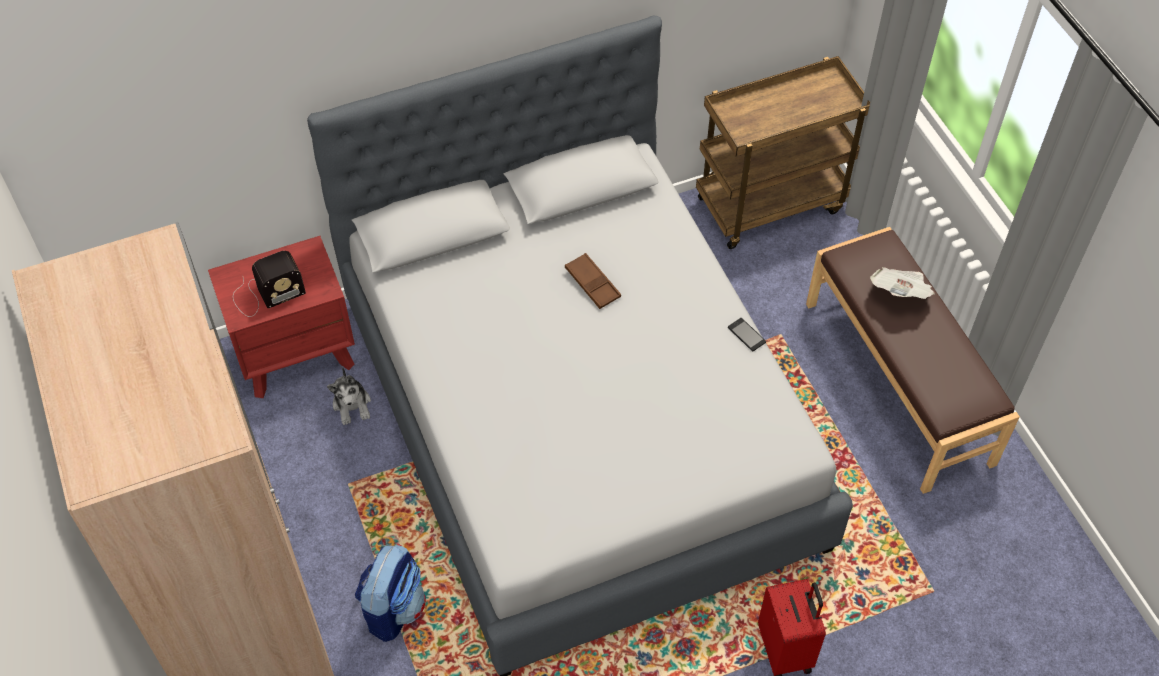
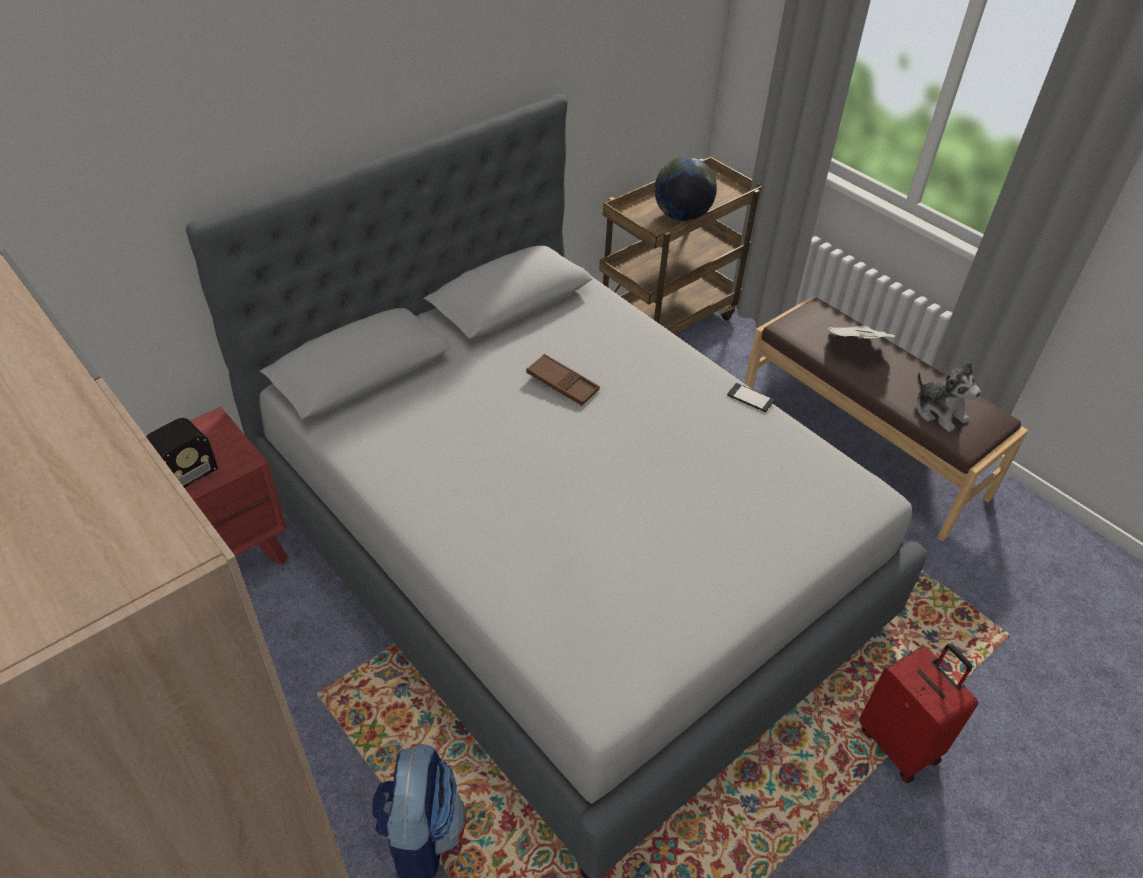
camera: 20 degrees left, 10 degrees down
plush toy [327,367,371,425] -> plush toy moved to [917,362,981,432]
none -> globe [654,157,717,221]

